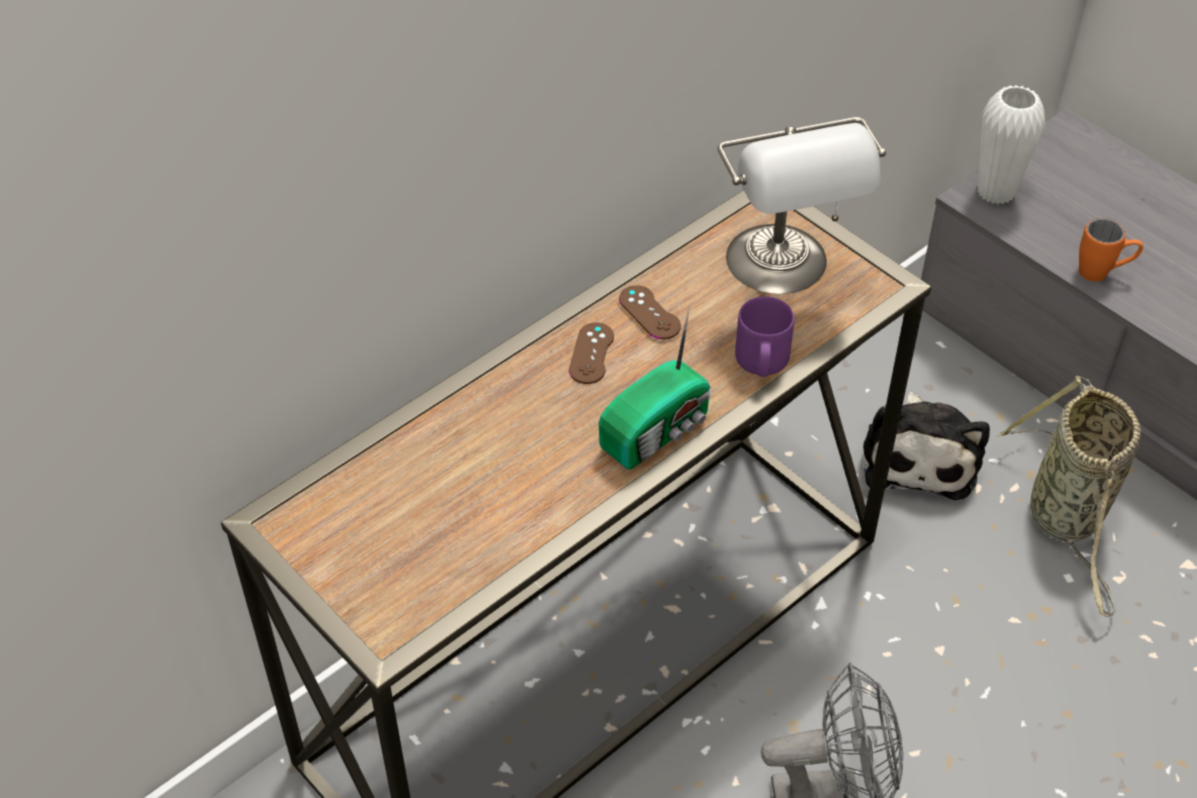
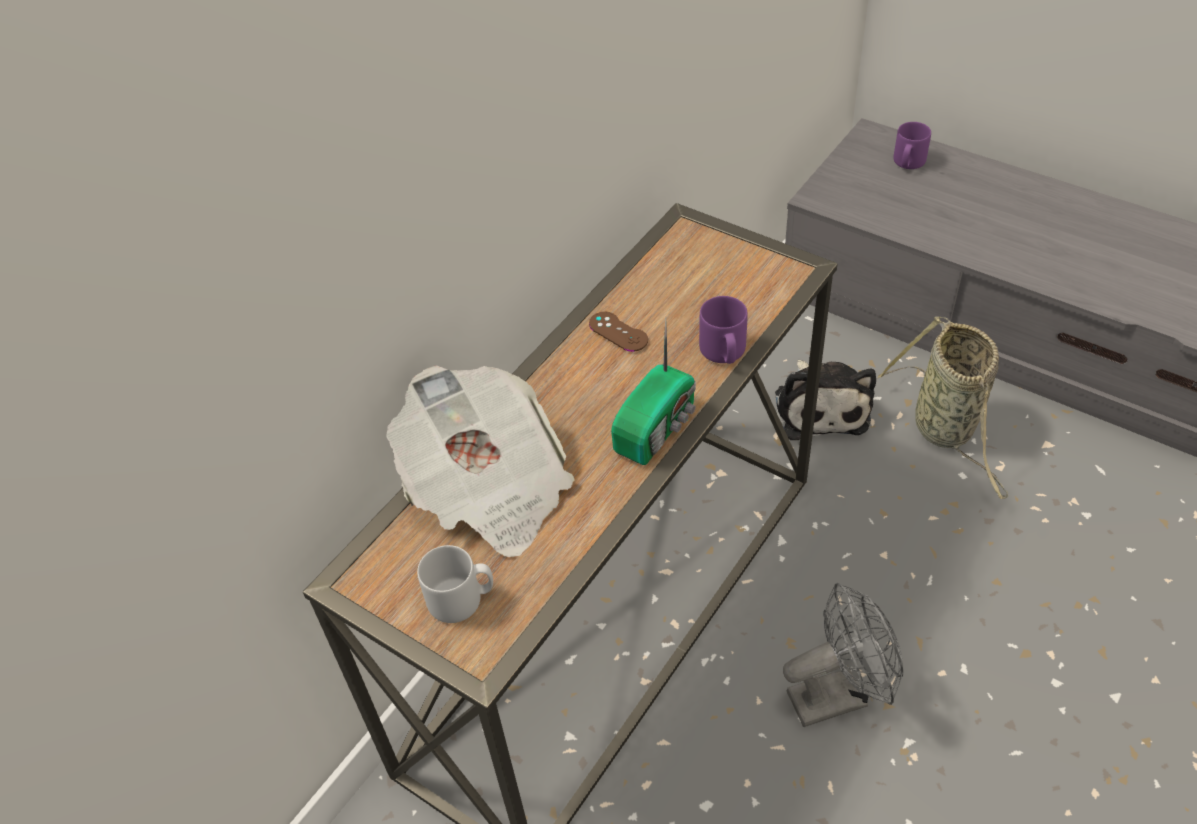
camera: 10 degrees left, 0 degrees up
brown game controller [569,322,614,384] -> none
white table lamp [717,117,886,294] -> none
white vase [978,85,1045,204] -> none
orange mug [1079,218,1143,282] -> none
none -> newspaper [386,365,575,557]
none -> grey mug [417,545,493,623]
none -> purple mug [893,122,931,169]

